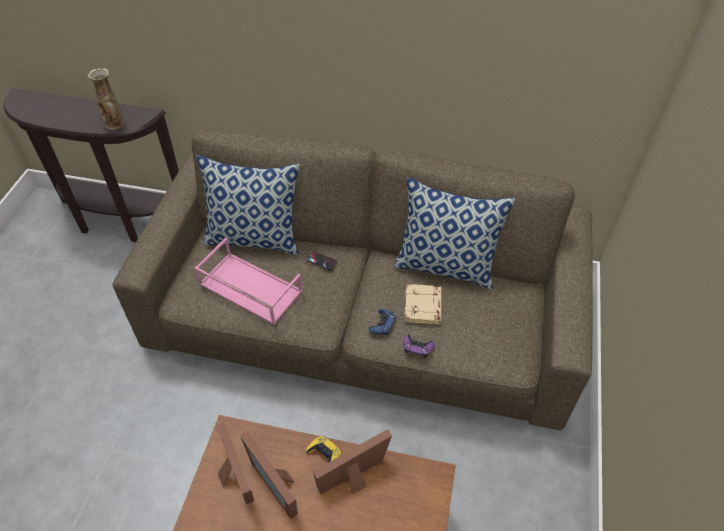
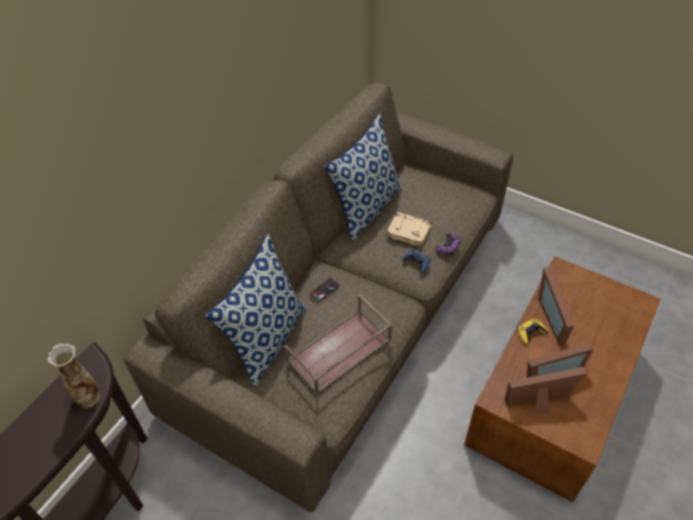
camera: 70 degrees left, 0 degrees up
pink tray [194,238,303,325] -> brown tray [284,295,392,395]

